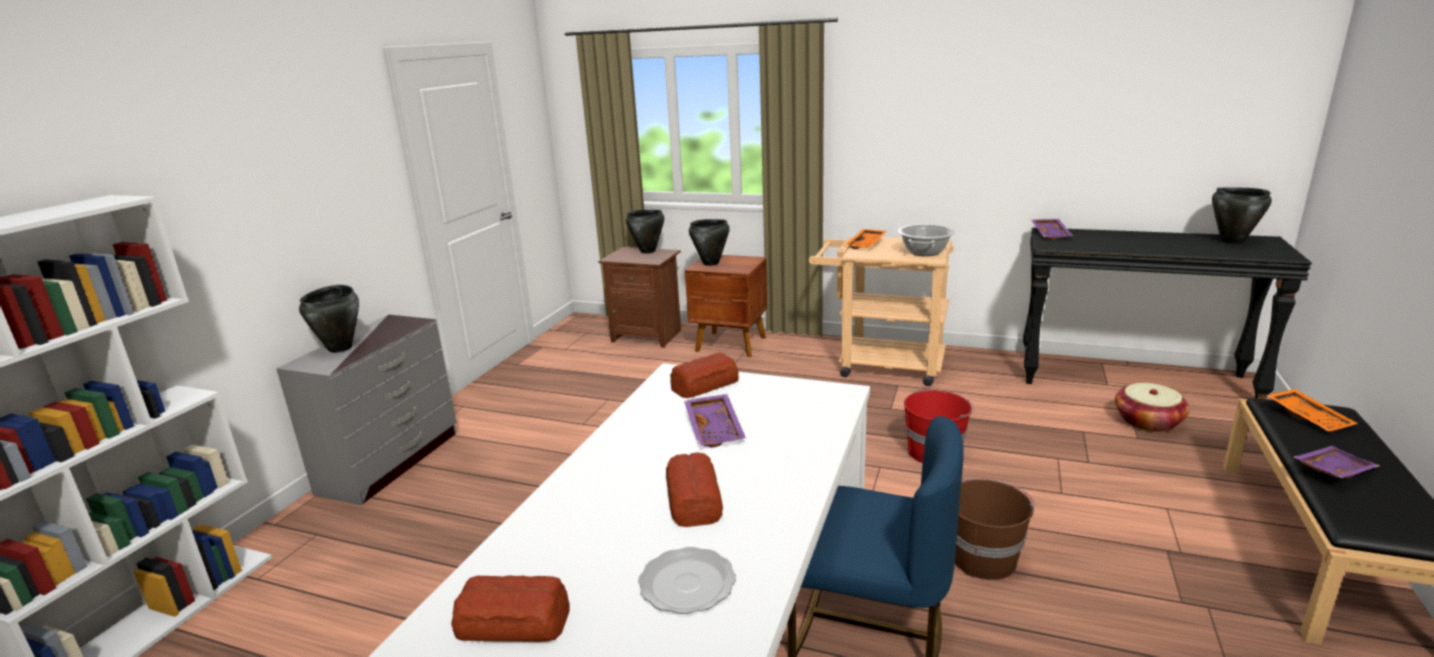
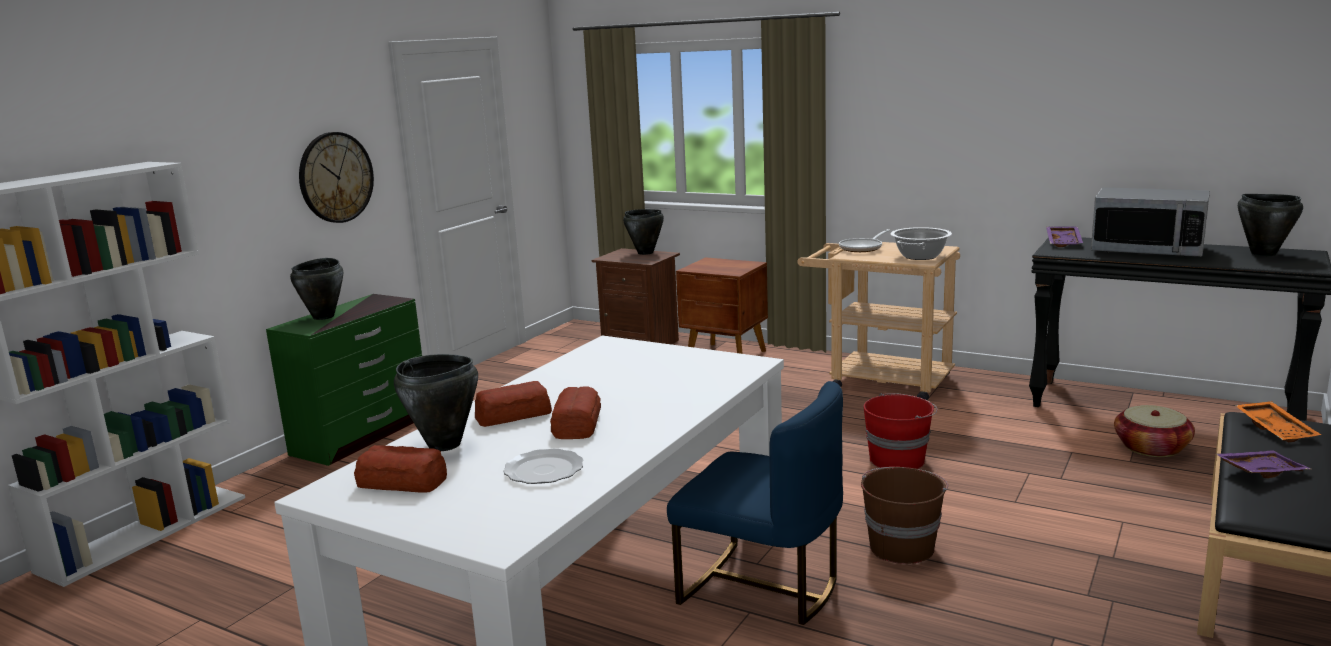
camera: 10 degrees right, 5 degrees down
grey dresser [276,315,457,505] -> green dresser [266,294,422,466]
bread [670,353,739,398] -> bread moved to [475,381,552,427]
purple tray [684,394,746,447] -> none
black cooking pot [689,219,730,266] -> black cooking pot moved to [394,354,478,451]
orange tray [846,229,886,249] -> frying pan [839,229,890,252]
none -> wall clock [299,132,374,223]
none -> microwave [1091,187,1210,257]

